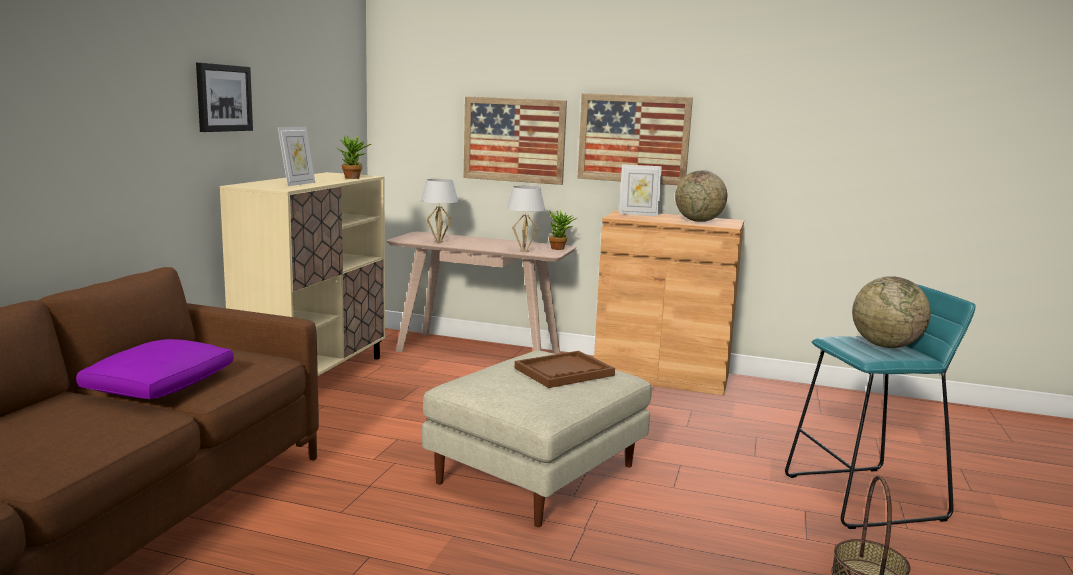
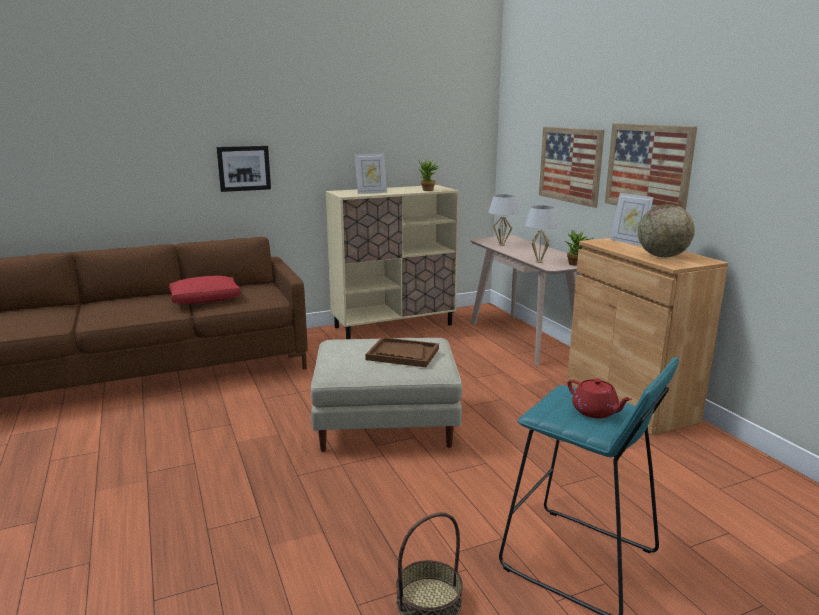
camera: 50 degrees right, 5 degrees up
purple pillow [76,339,234,399] -> red pillow [169,276,241,304]
picture [196,63,253,132] -> picture moved to [216,146,271,192]
globe [852,276,931,348] -> red teapot [568,378,632,418]

